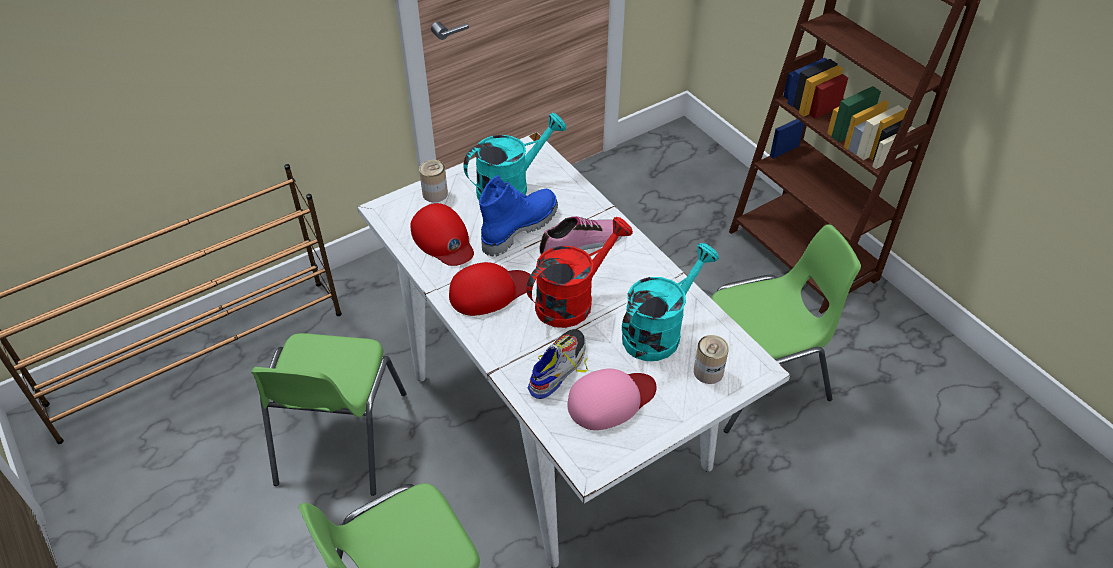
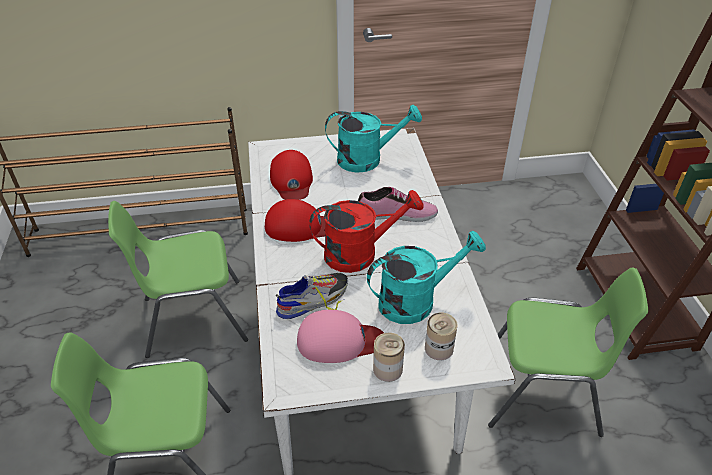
camera: 25 degrees right, 5 degrees down
green chair [251,333,407,496] -> green chair turned 45 degrees clockwise [108,201,248,358]
can [419,160,448,202] -> can moved to [373,333,405,382]
blue boot [479,175,558,257] -> none

